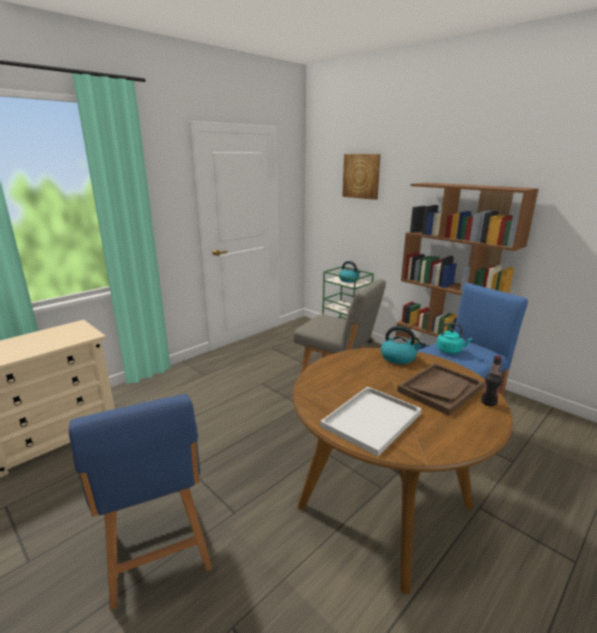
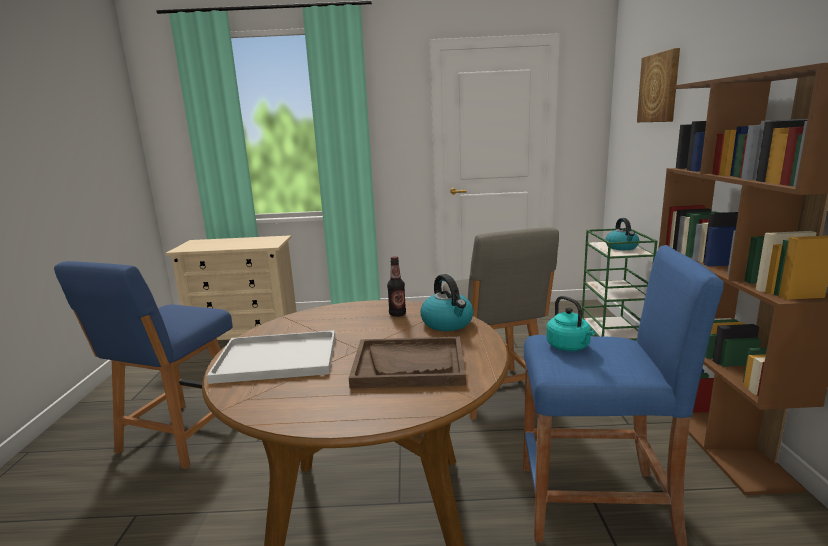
camera: 45 degrees right, 5 degrees down
bottle [481,356,502,406] -> bottle moved to [387,256,406,317]

